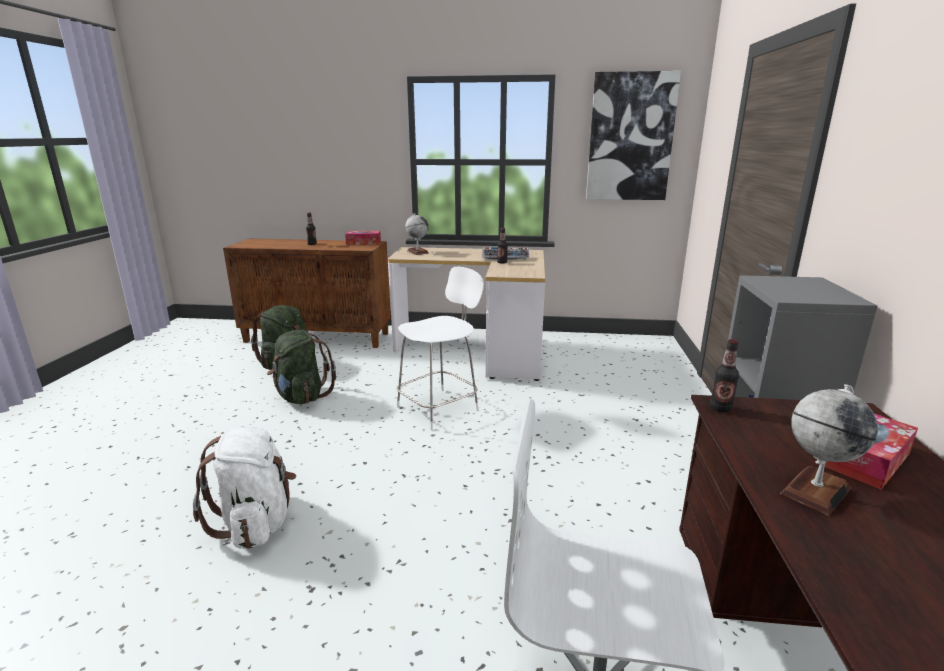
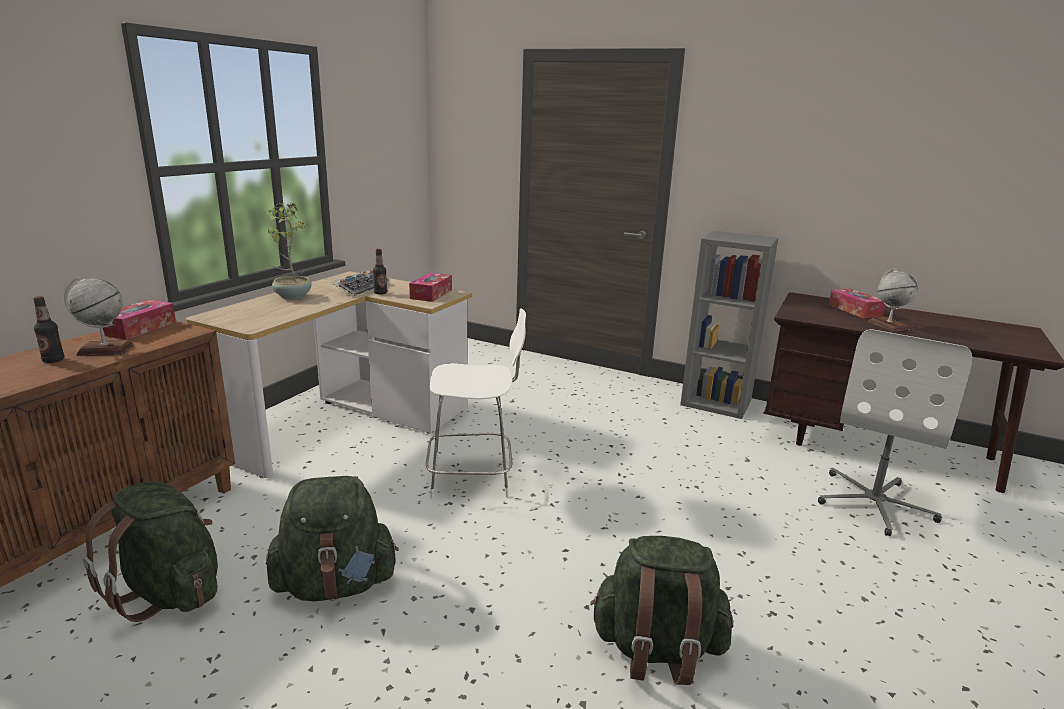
camera: 70 degrees left, 0 degrees up
white backpack [193,427,296,549] -> green backpack [590,536,733,685]
white chair [396,267,484,430] -> white chair turned 105 degrees clockwise [426,308,526,499]
globe [405,213,429,255] -> globe moved to [64,277,134,356]
picture [586,71,681,200] -> none
bottle [710,339,739,412] -> none
none -> potted plant [266,203,312,299]
none -> tissue box [409,273,452,302]

